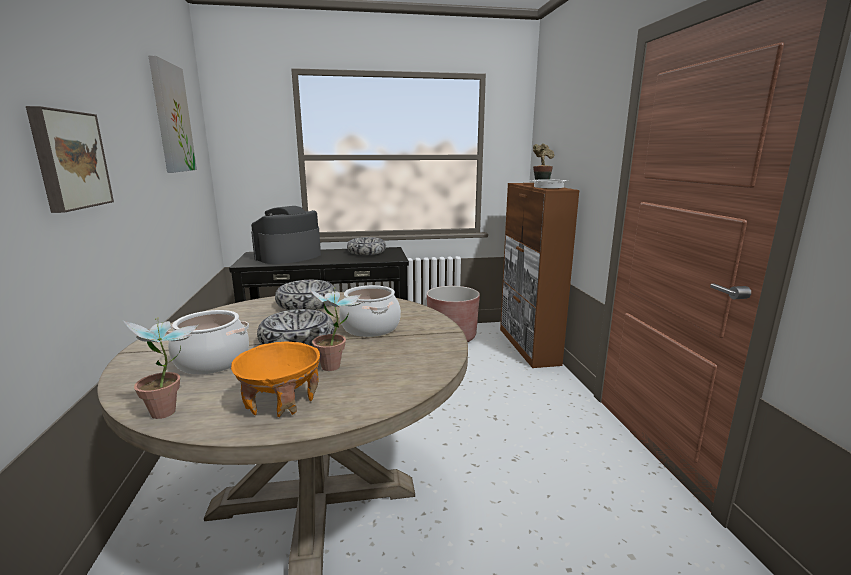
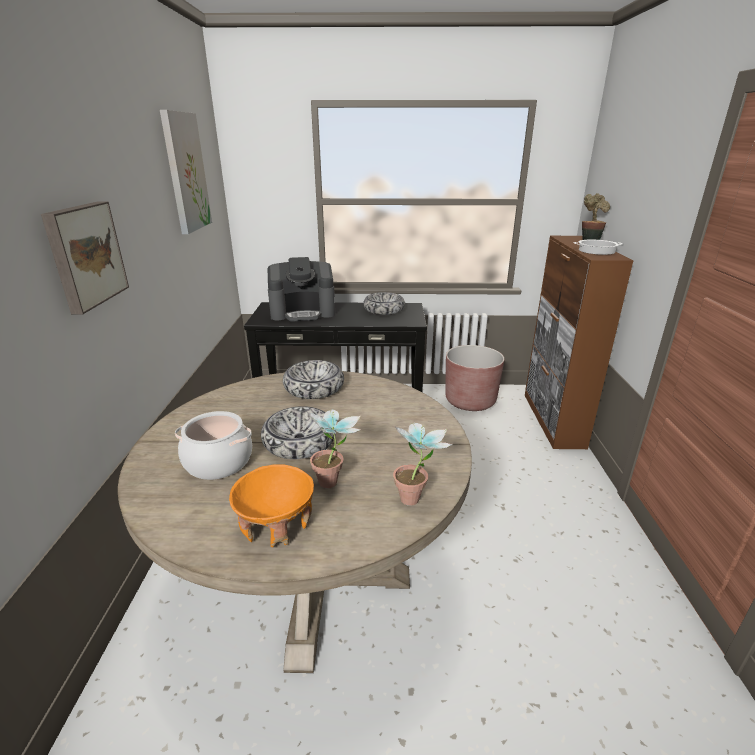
camera: 10 degrees right, 10 degrees up
potted plant [123,317,199,419] -> potted plant moved to [393,423,452,506]
coffee machine [251,206,321,264] -> coffee machine turned 150 degrees counterclockwise [268,257,335,322]
cooking pot [339,285,401,337] -> none

